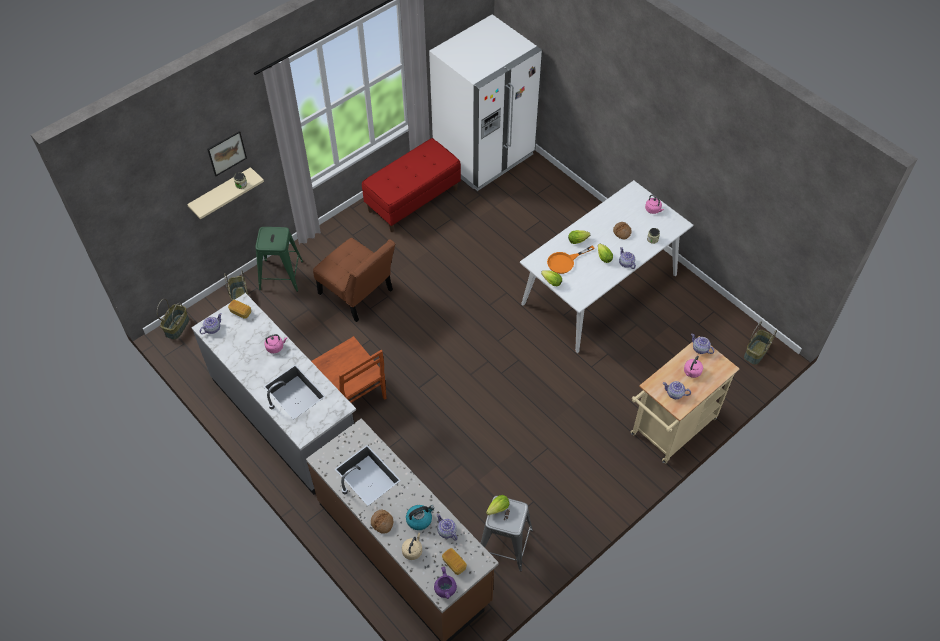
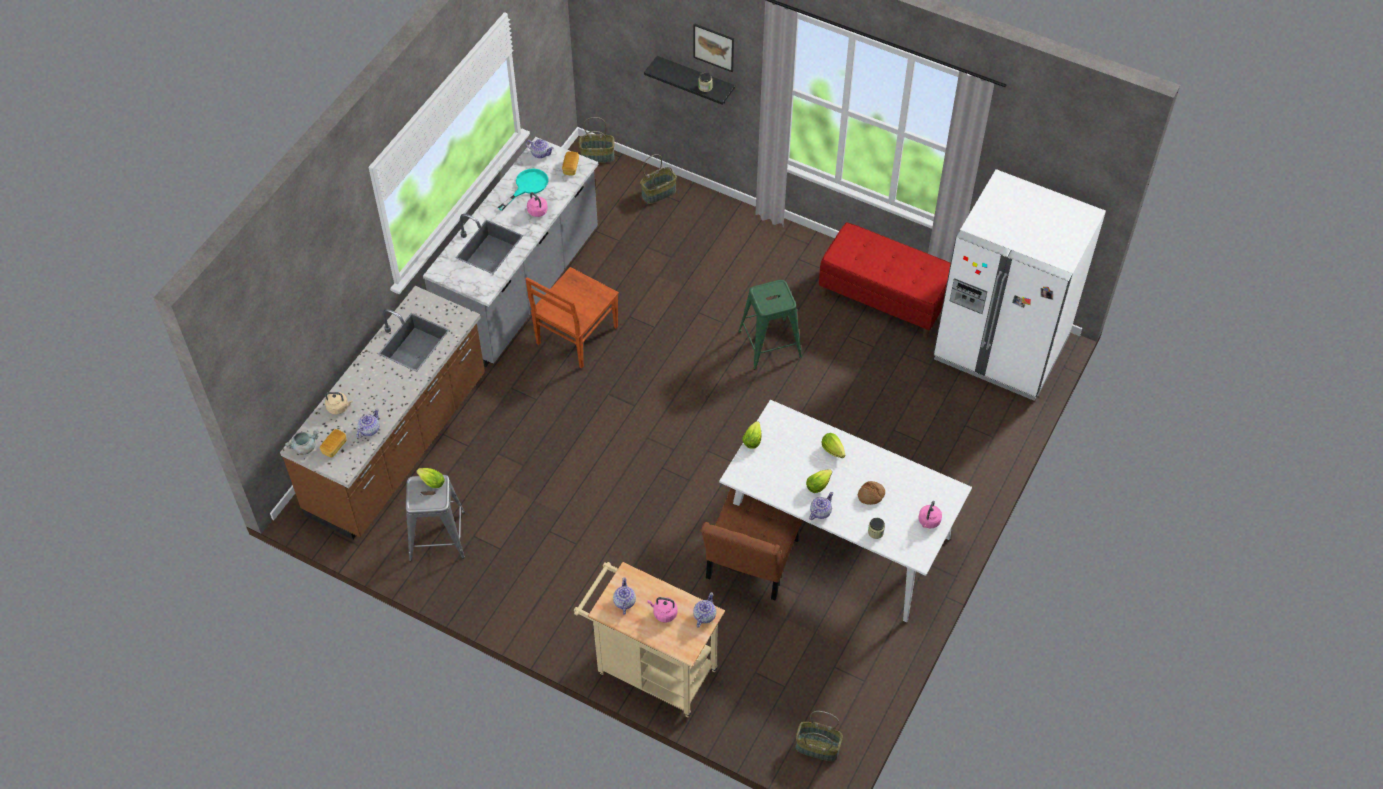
camera: 70 degrees right, 0 degrees up
beige shelf [187,167,264,219] -> black shelf [644,56,735,105]
green stool [255,227,303,292] -> green stool moved to [738,280,802,369]
brown chair [313,238,395,322] -> brown chair moved to [701,489,802,600]
bread [371,510,393,534] -> none
kettle [406,505,434,530] -> none
purple cooking pot [434,567,457,599] -> grey cooking pot [285,429,319,455]
orange frying pan [547,246,594,274] -> none
none -> turquoise frying pan [497,168,548,211]

